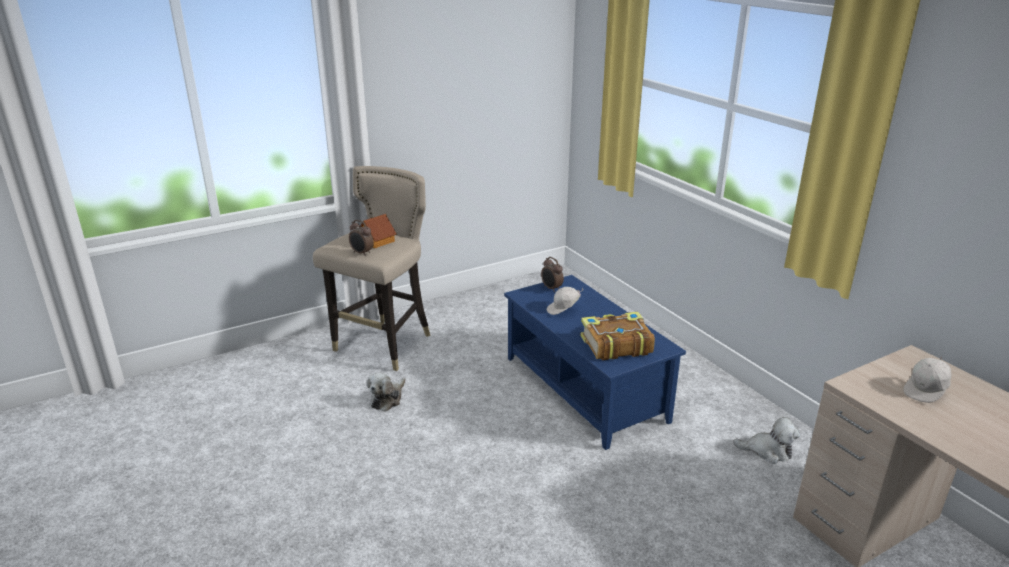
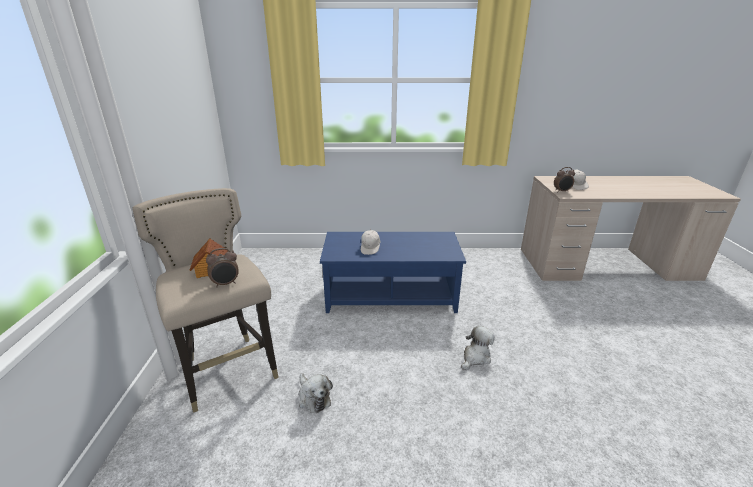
camera: 60 degrees left, 0 degrees up
alarm clock [541,257,564,292] -> alarm clock moved to [554,167,575,192]
book [581,312,655,360] -> none
plush toy [733,417,800,464] -> plush toy moved to [461,326,495,370]

